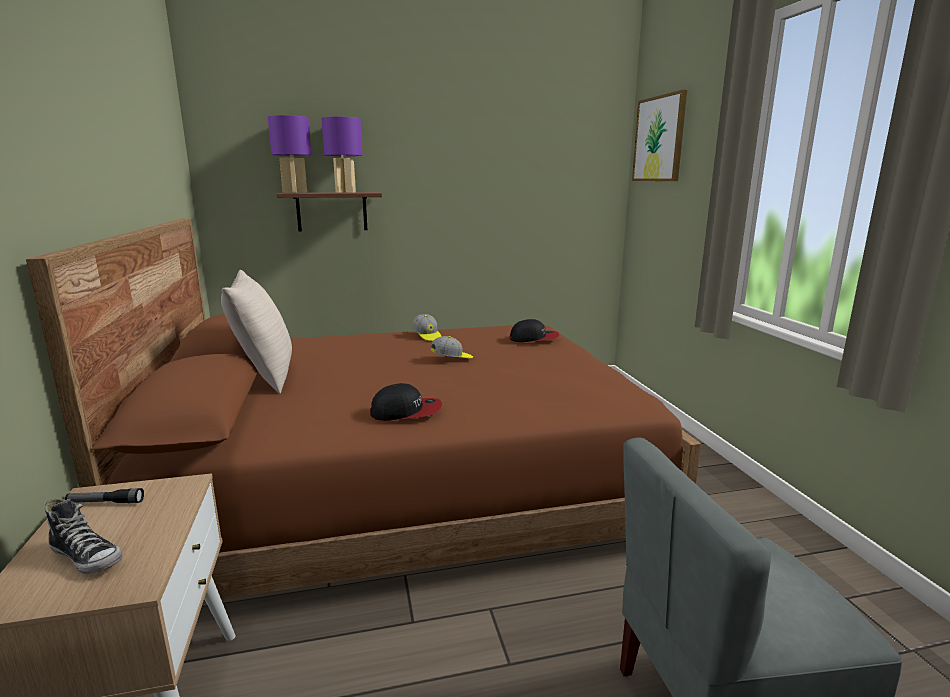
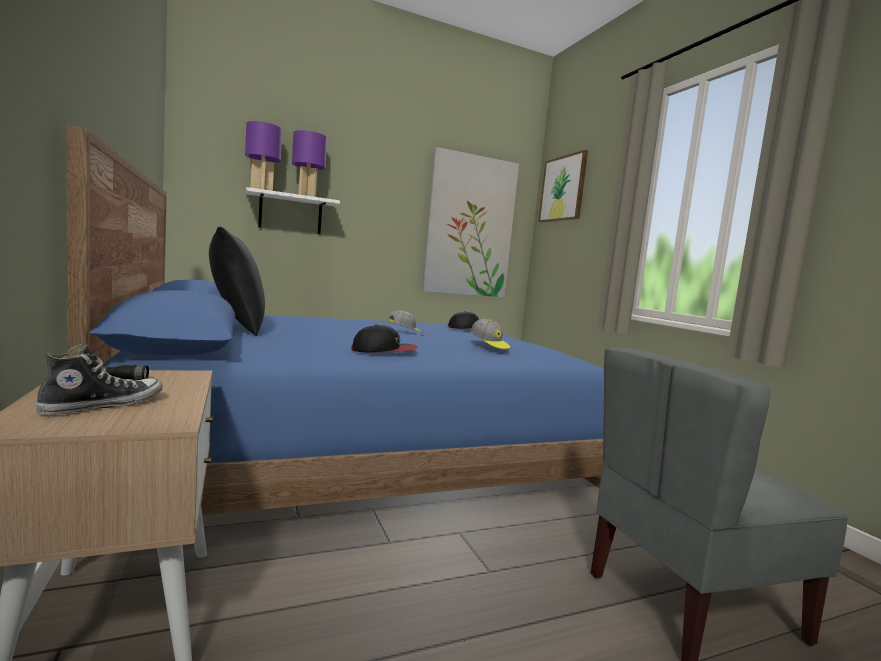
camera: 10 degrees left, 10 degrees down
brown bed [26,218,701,602] -> blue bed [67,125,604,558]
shoe [45,499,122,574] -> shoe turned 75 degrees counterclockwise [36,344,163,415]
beige pillow [221,270,292,394] -> black pillow [209,227,265,336]
brown shelf [276,192,382,232] -> white shelf [246,187,340,234]
cap [413,314,441,341] -> cap moved to [471,319,510,349]
none -> picture [422,147,519,297]

